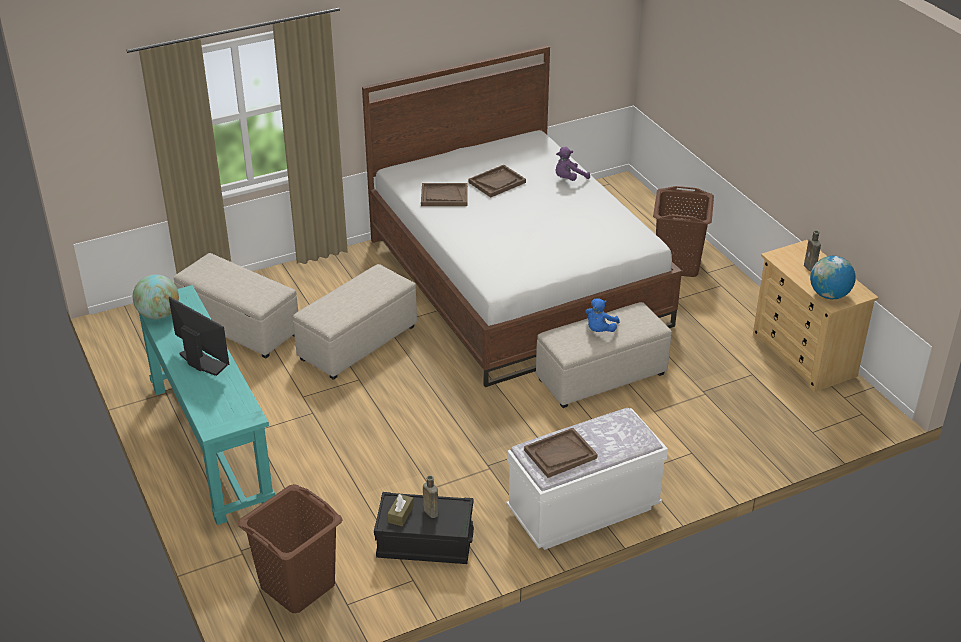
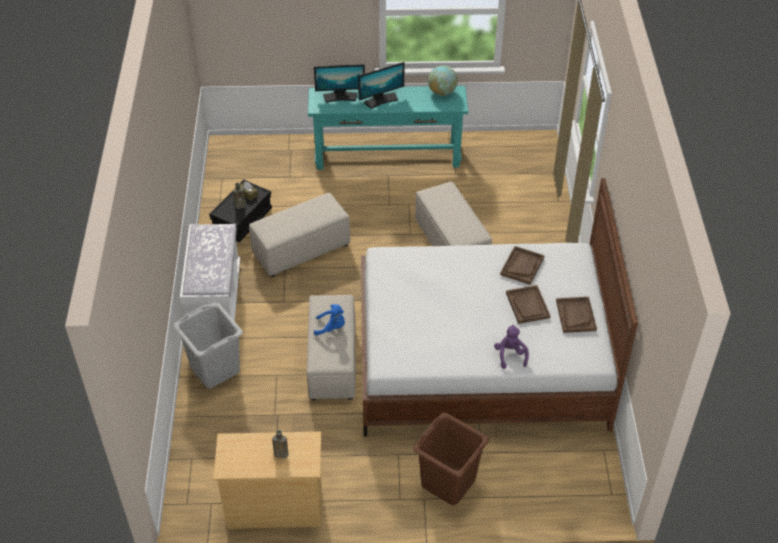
camera: 115 degrees right, 10 degrees up
beige ottoman [174,253,298,358] -> beige ottoman moved to [249,193,350,277]
brown laundry basket [237,484,343,613] -> none
brown tray [524,428,598,478] -> brown tray moved to [556,297,597,333]
blue plush toy [585,298,620,332] -> blue plush toy turned 135 degrees clockwise [314,304,345,335]
globe [810,256,855,299] -> none
none -> grey laundry basket [173,302,243,388]
none -> monitor [314,64,365,102]

